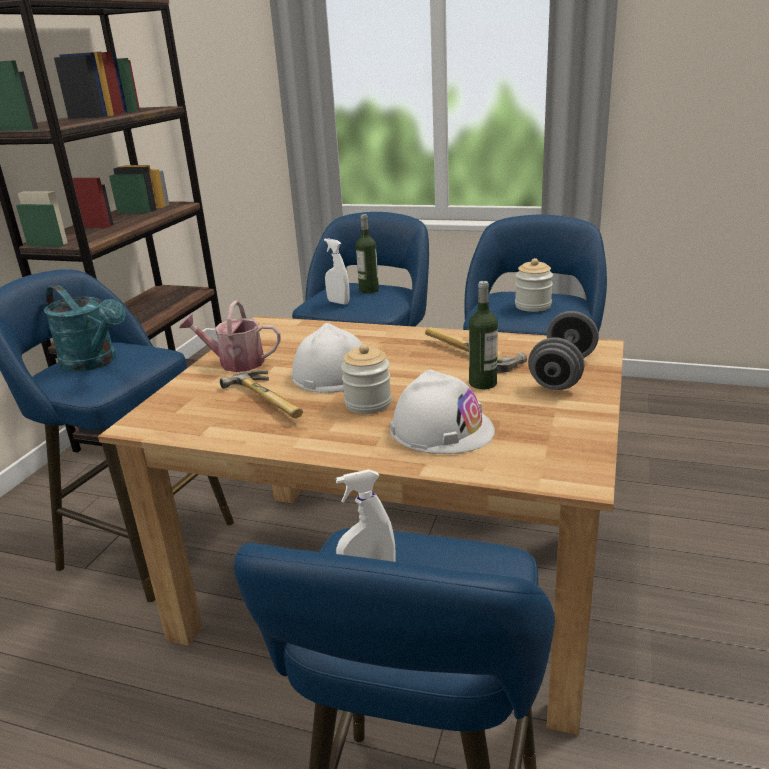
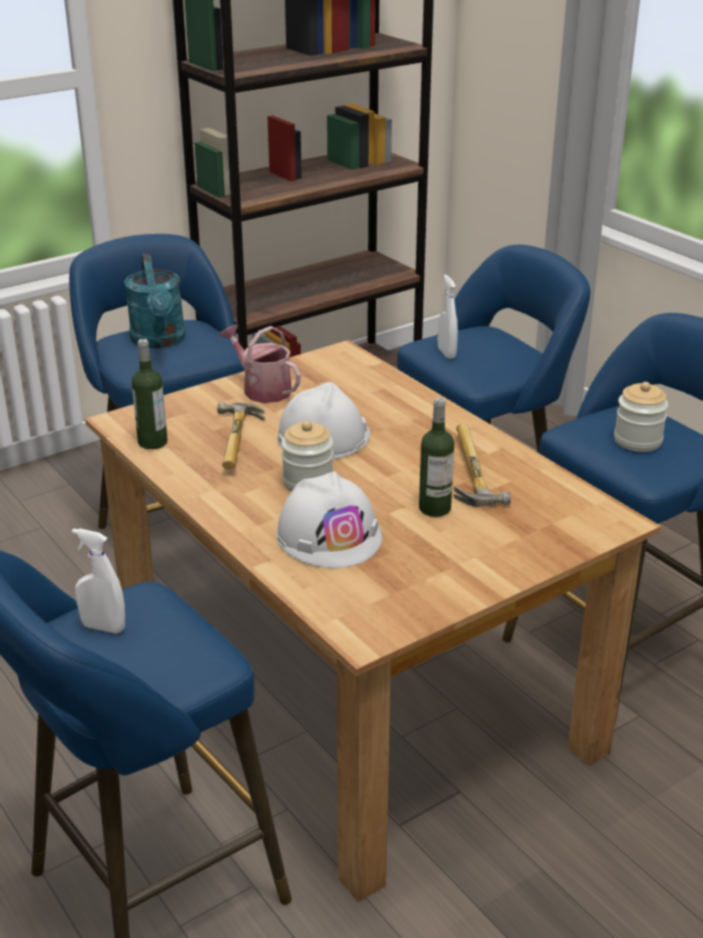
camera: 35 degrees right, 5 degrees up
bottle [356,214,379,294] -> bottle moved to [132,339,168,449]
grey dumbbell [528,311,599,390] -> none

